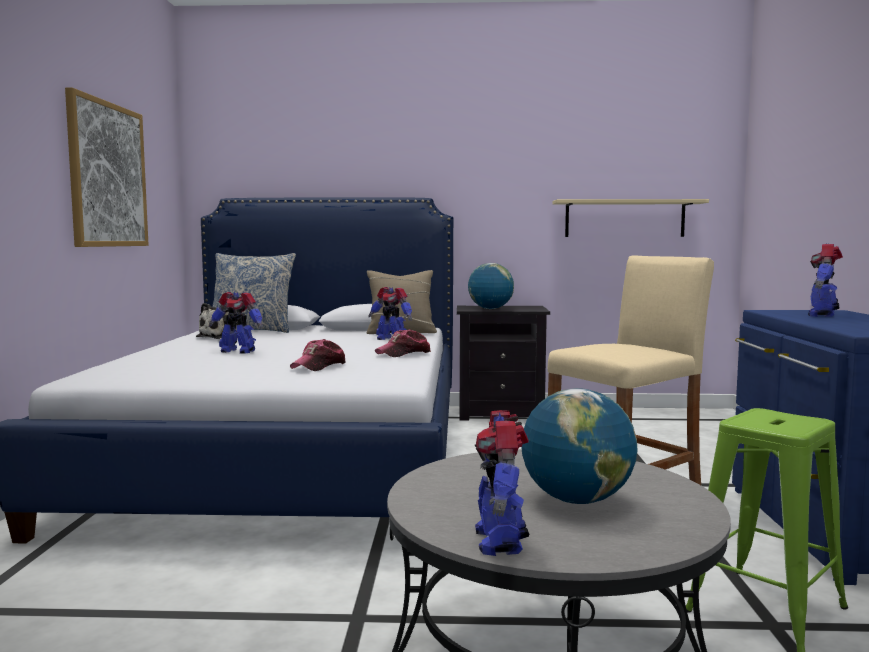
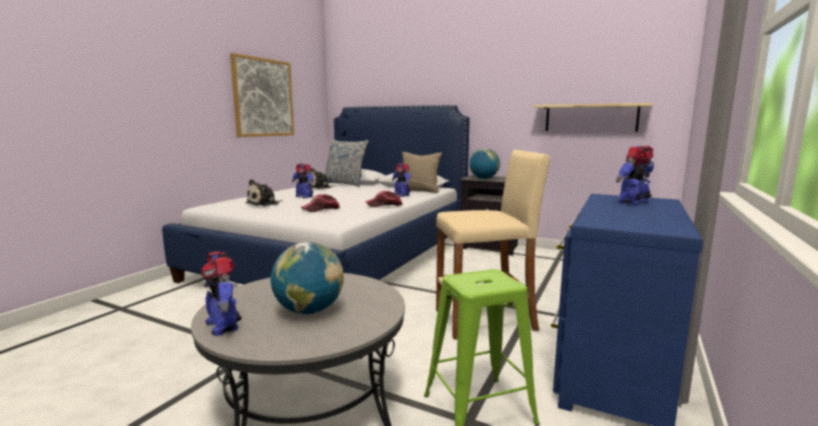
camera: 25 degrees right, 5 degrees up
toy robot [475,410,529,556] -> toy robot turned 60 degrees counterclockwise [201,251,242,336]
none -> plush toy [245,179,283,206]

